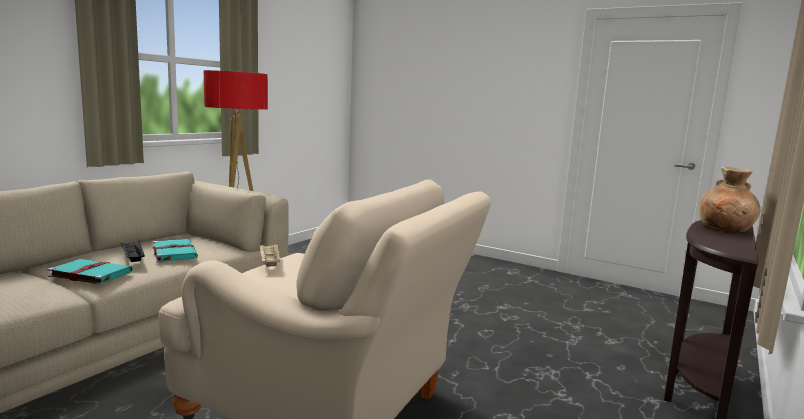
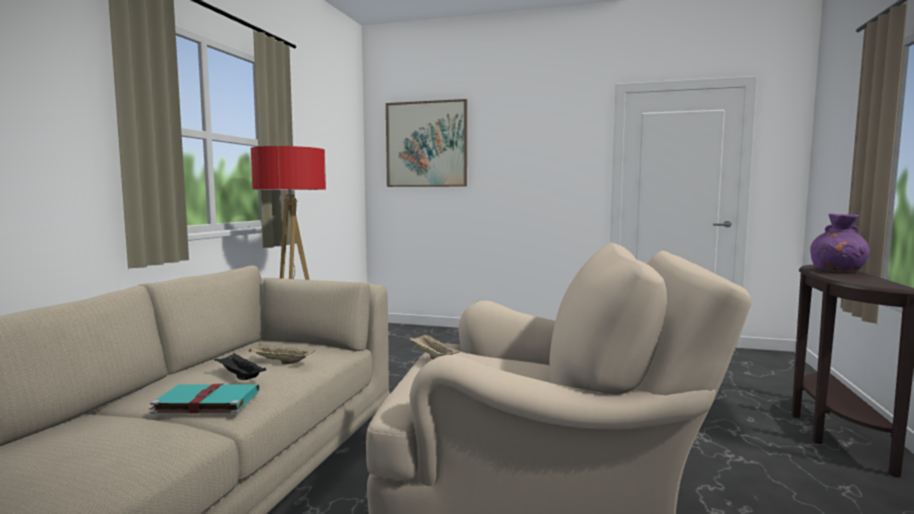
camera: 15 degrees left, 5 degrees down
turquoise book [153,239,198,263] -> beige tray [249,344,315,364]
brown vase [699,167,761,232] -> purple vase [810,213,870,272]
none -> picture [386,99,467,187]

